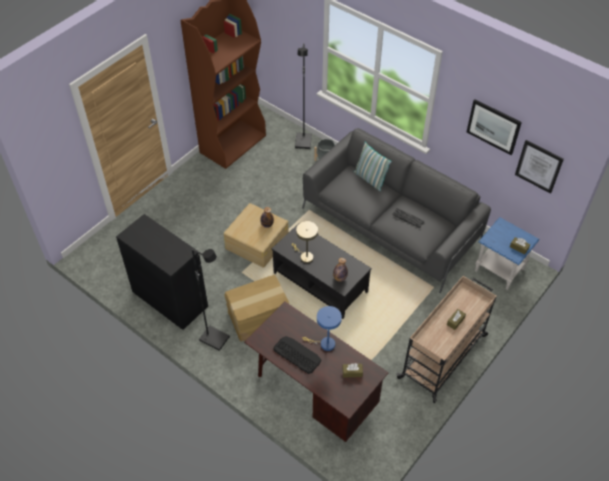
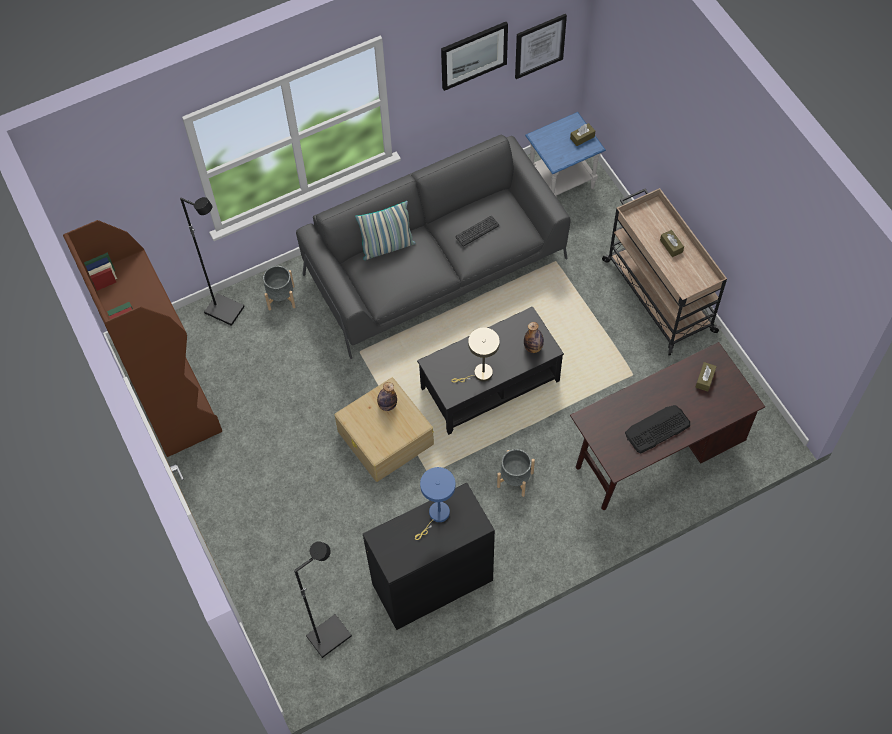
camera: 65 degrees left, 10 degrees up
black floor lamp [192,249,230,351] -> black floor lamp moved to [294,541,352,658]
cardboard box [225,275,289,341] -> grey planter [497,449,535,497]
blue table lamp [302,306,342,351] -> blue table lamp moved to [415,467,456,540]

